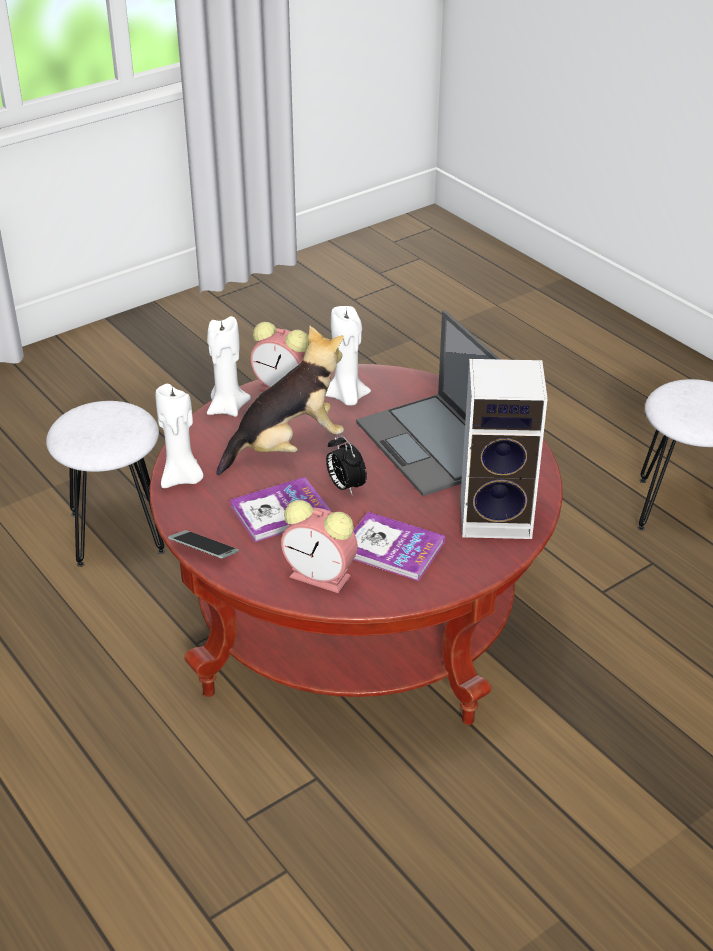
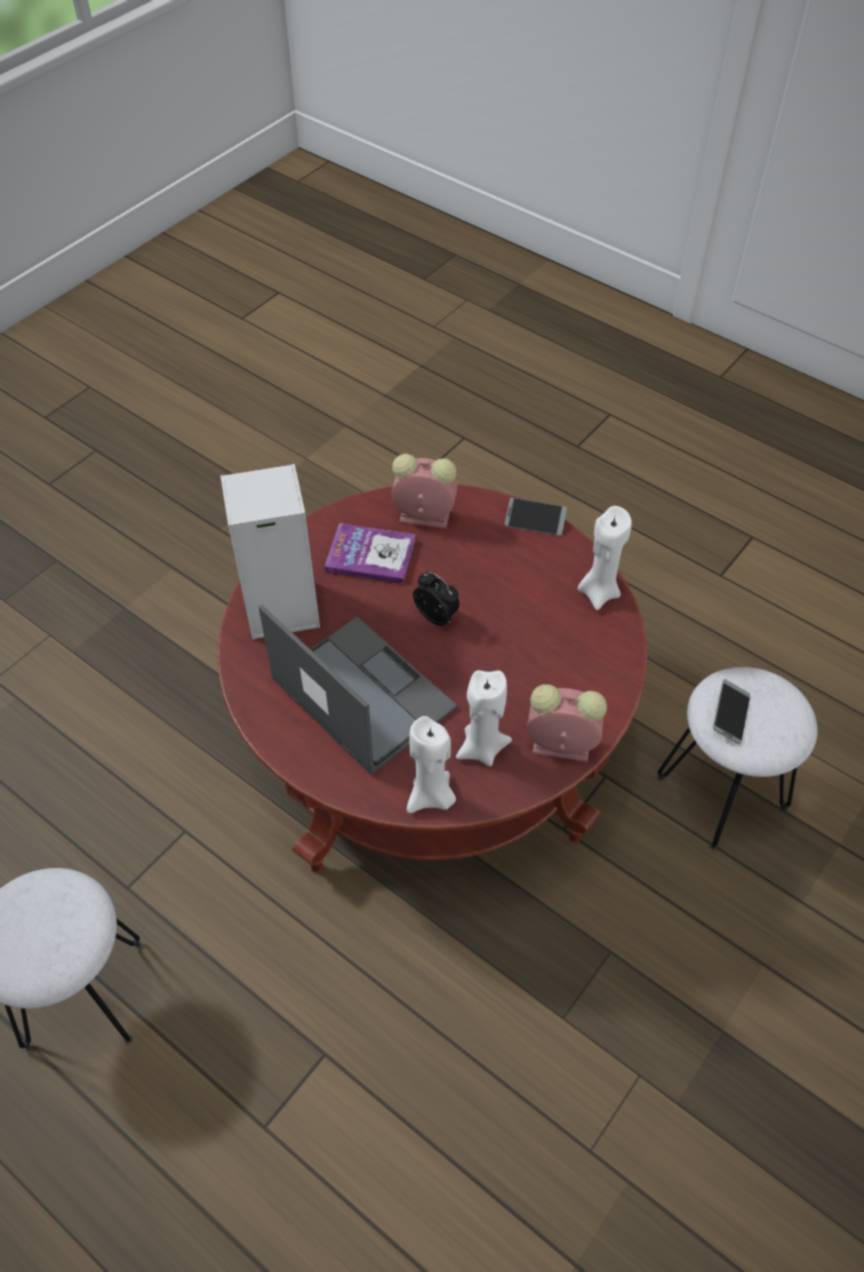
camera: 165 degrees right, 15 degrees up
white candle [207,316,251,417] -> white candle moved to [407,716,456,813]
plush toy [216,326,344,476] -> none
book [230,477,331,542] -> none
none -> phone [713,679,750,744]

